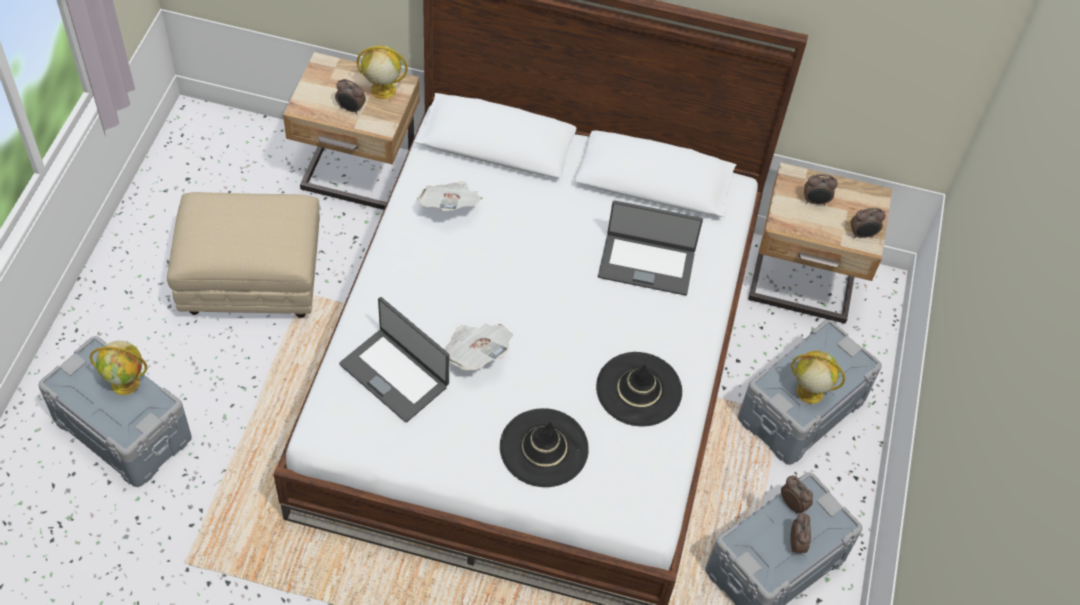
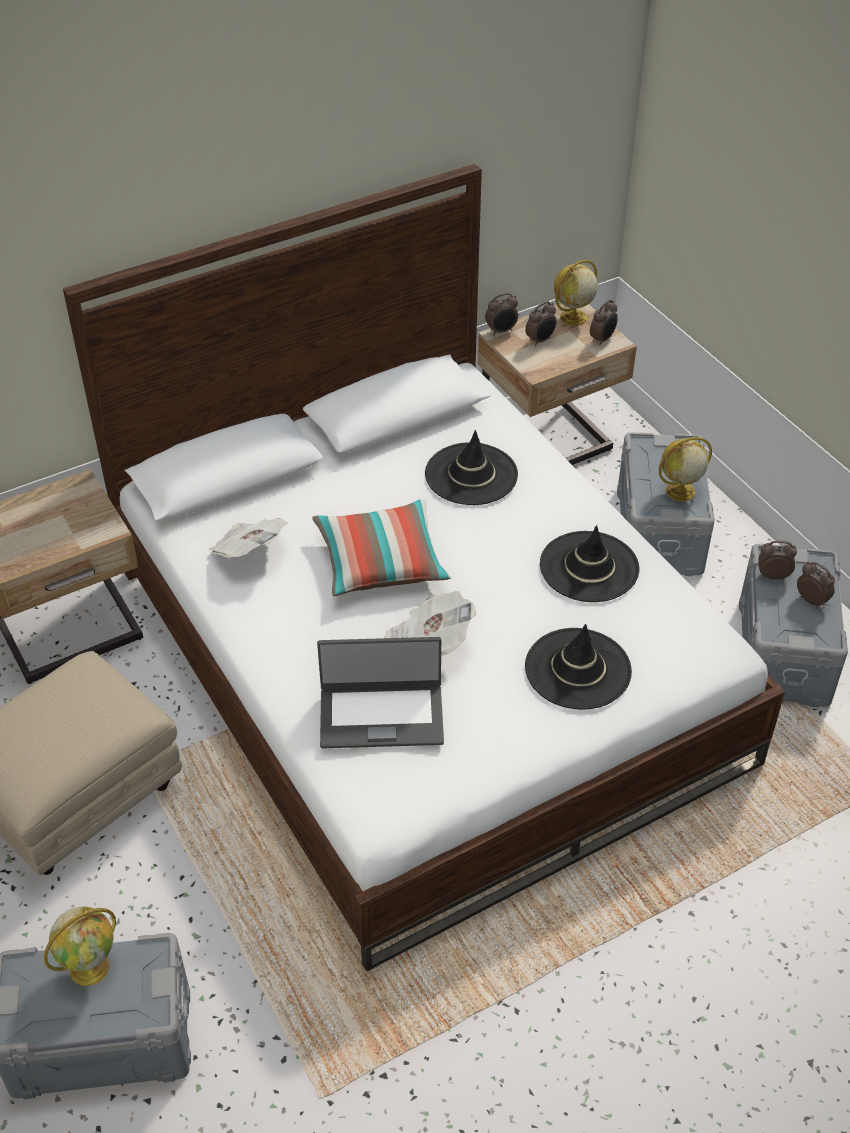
camera: 40 degrees left, 10 degrees down
alarm clock [335,79,366,114] -> alarm clock moved to [485,293,518,335]
globe [357,45,408,99] -> globe moved to [554,260,598,326]
laptop [598,200,703,295] -> black hat [425,430,518,505]
none -> pillow [312,498,451,596]

